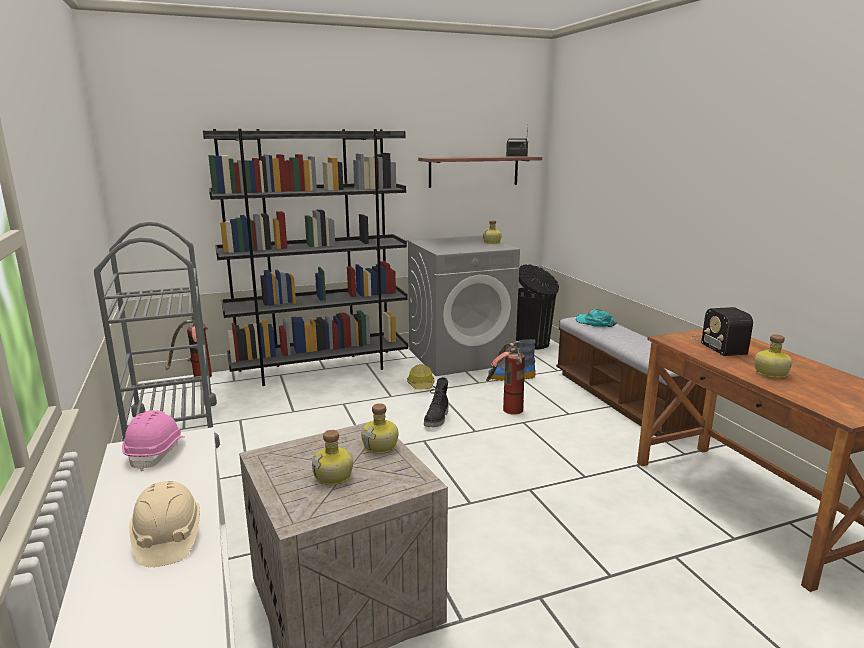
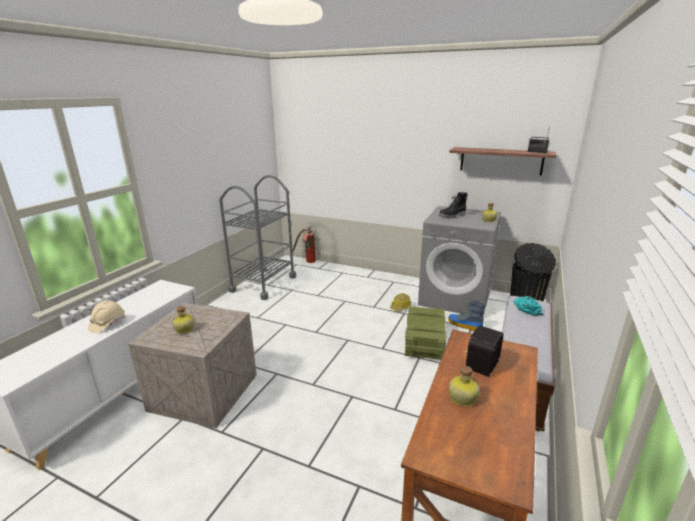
camera: 45 degrees right, 5 degrees up
pink hard hat [122,410,184,471] -> none
black bookcase [202,129,408,386] -> none
bottle [361,403,398,454] -> none
black boot [424,377,448,427] -> black boot moved to [439,192,468,218]
fire extinguisher [486,341,525,414] -> crate [405,306,446,360]

